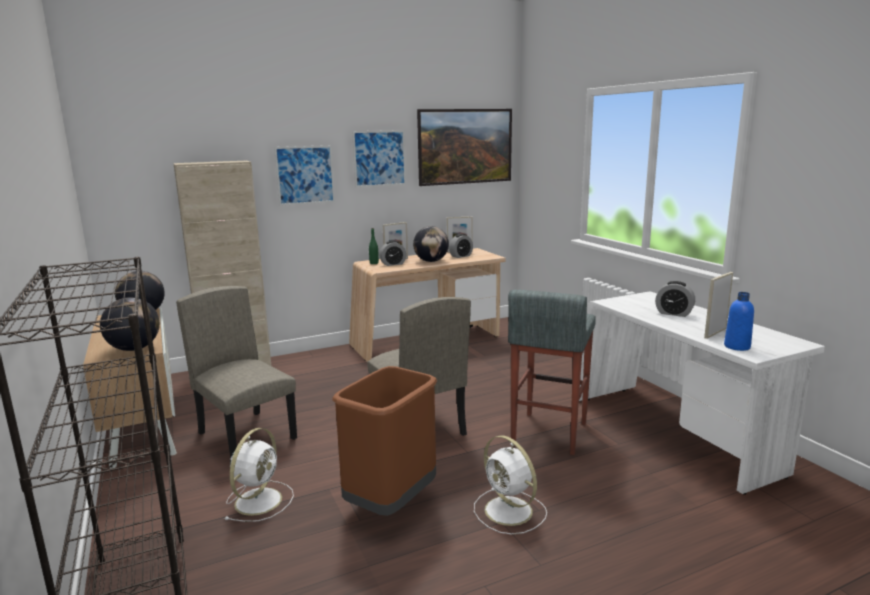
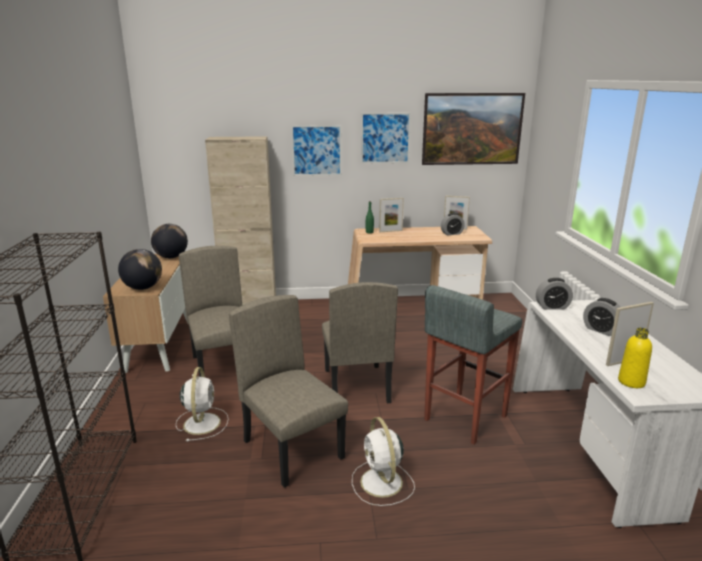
camera: 20 degrees right, 5 degrees up
white fan [224,428,294,522] -> white fan turned 45 degrees counterclockwise [176,367,229,442]
brown trash can [332,366,437,516] -> beige chair [229,295,348,488]
alarm clock [379,241,406,266] -> alarm clock moved to [536,278,573,310]
globe [413,226,449,262] -> none
blue bottle [724,292,754,351] -> yellow bottle [618,328,652,388]

